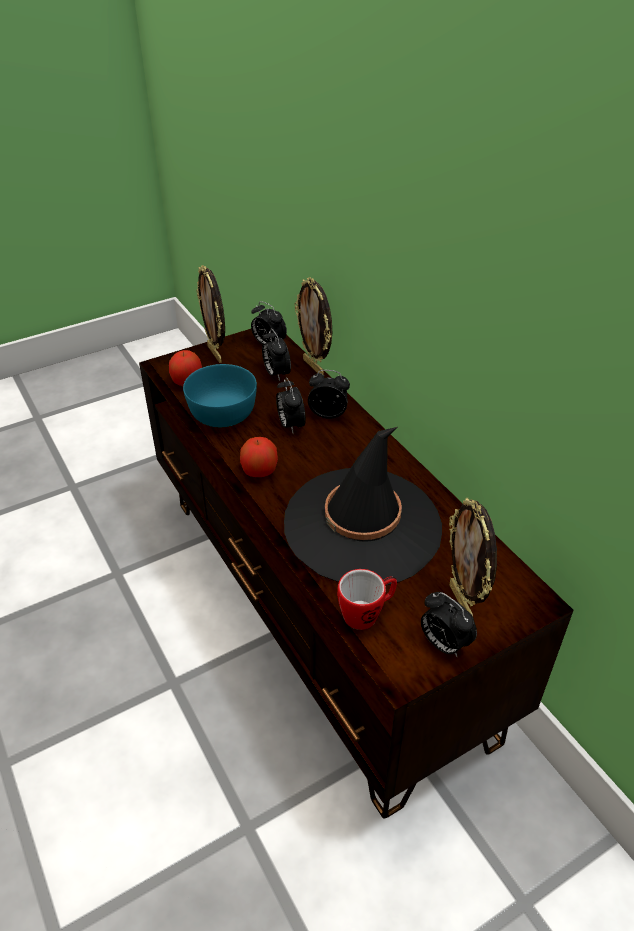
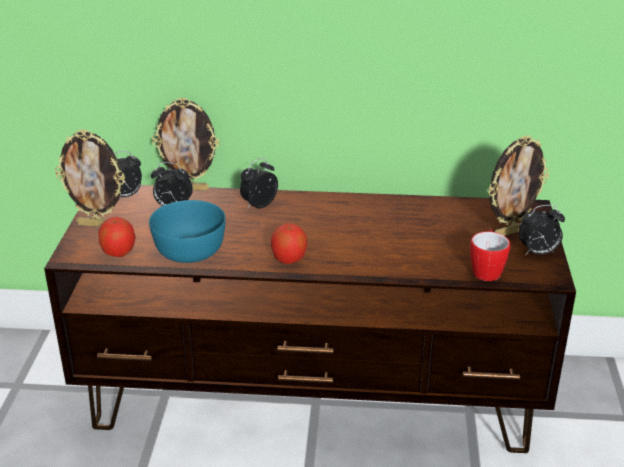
camera: 55 degrees left, 10 degrees down
alarm clock [276,377,306,434] -> none
black hat [284,427,442,586] -> none
picture frame [449,498,497,616] -> picture frame turned 45 degrees counterclockwise [488,135,549,236]

